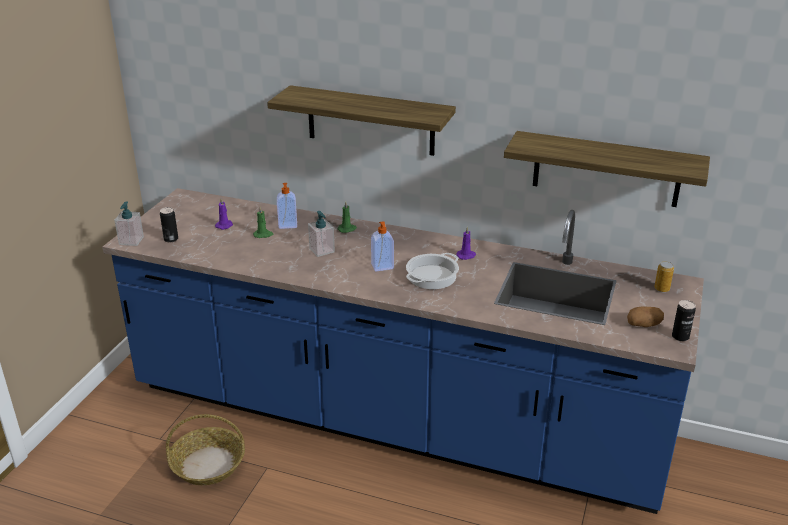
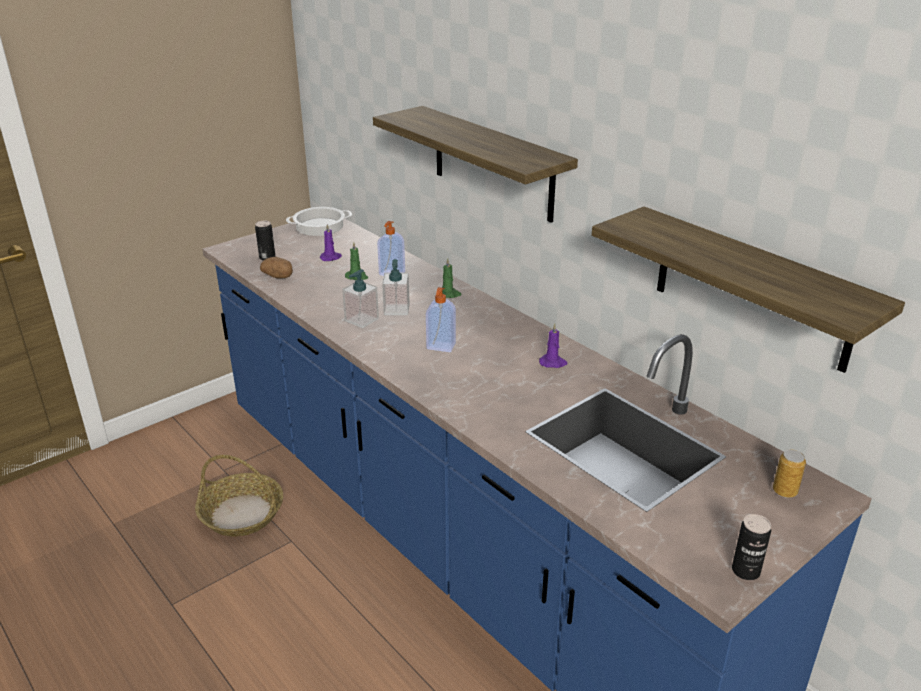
camera: 30 degrees right, 0 degrees up
soap dispenser [114,201,144,246] -> soap dispenser moved to [342,269,379,328]
cooking pot [406,253,459,289] -> cooking pot moved to [286,207,352,236]
potato [627,307,664,327] -> potato moved to [260,257,293,279]

